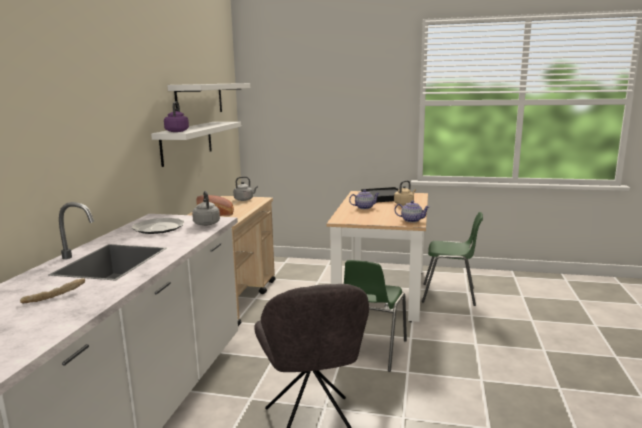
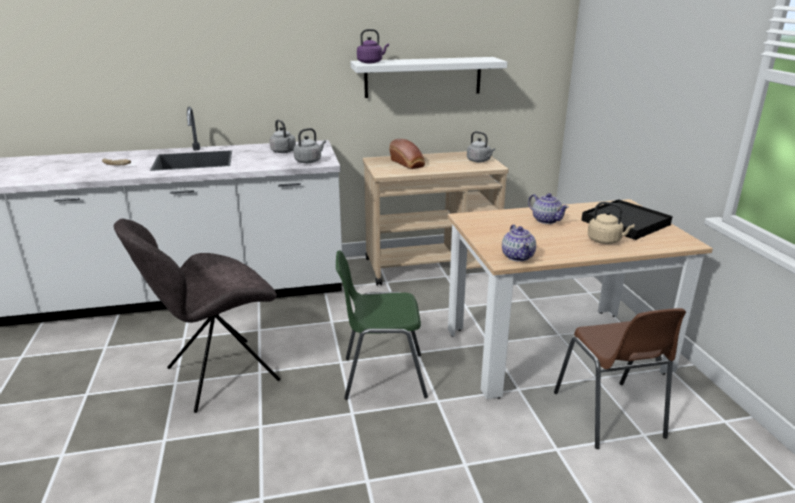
camera: 65 degrees right, 10 degrees up
plate [131,218,185,234] -> grey kettle [270,120,296,153]
white shelf [167,83,250,112] -> none
green chair [422,212,483,306] -> brown chair [554,308,686,449]

